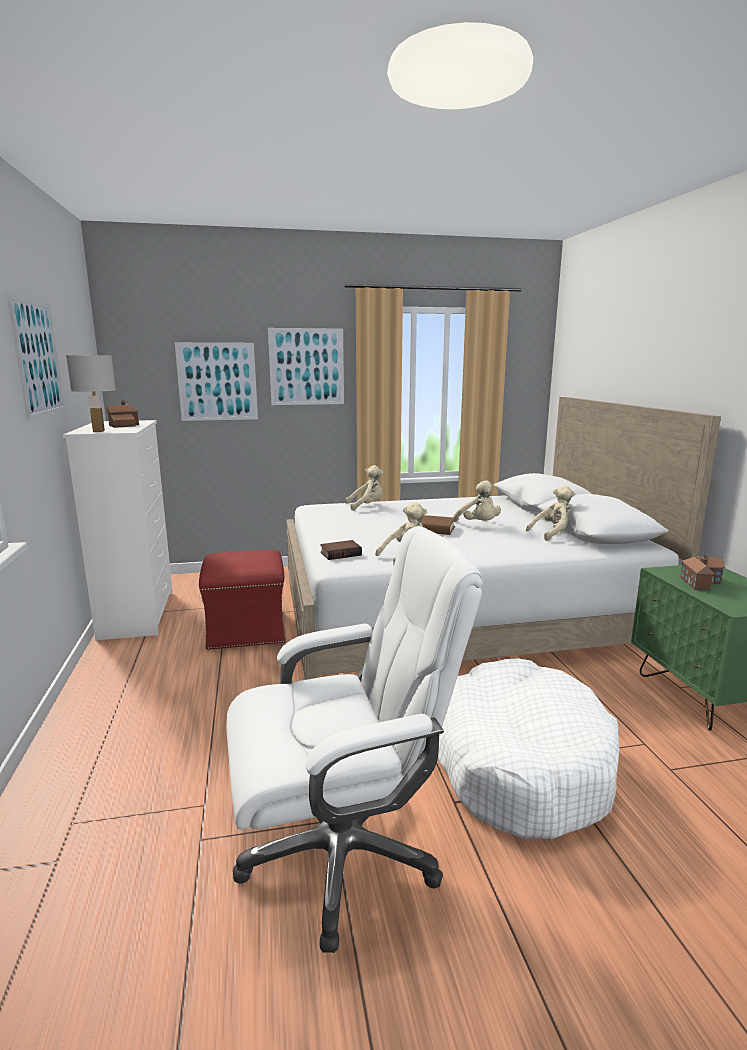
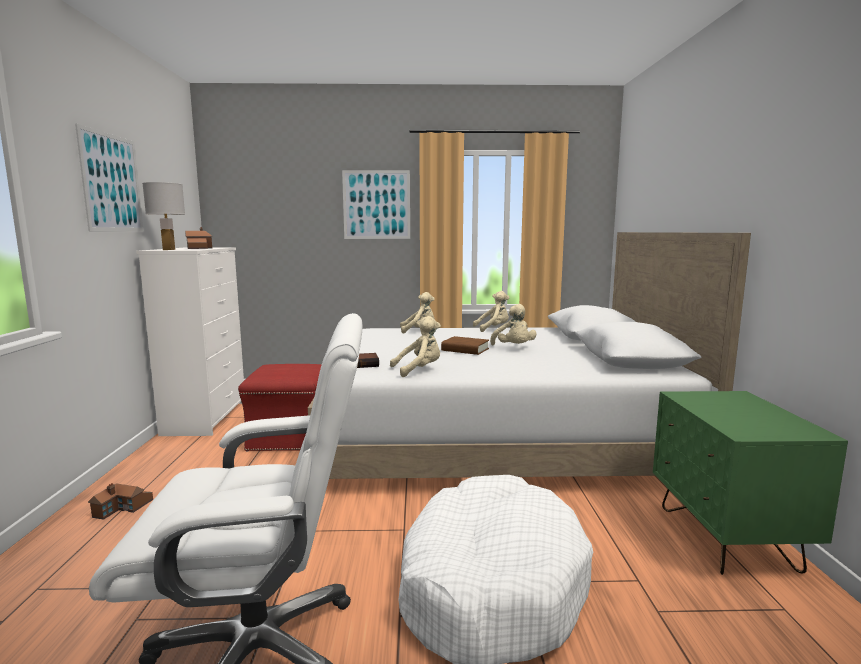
camera: 10 degrees right, 5 degrees down
picture [175,342,258,421] -> none
beige plush toy [526,485,575,541] -> beige plush toy moved to [473,291,509,332]
toy house [680,555,725,590] -> toy house moved to [88,483,153,520]

